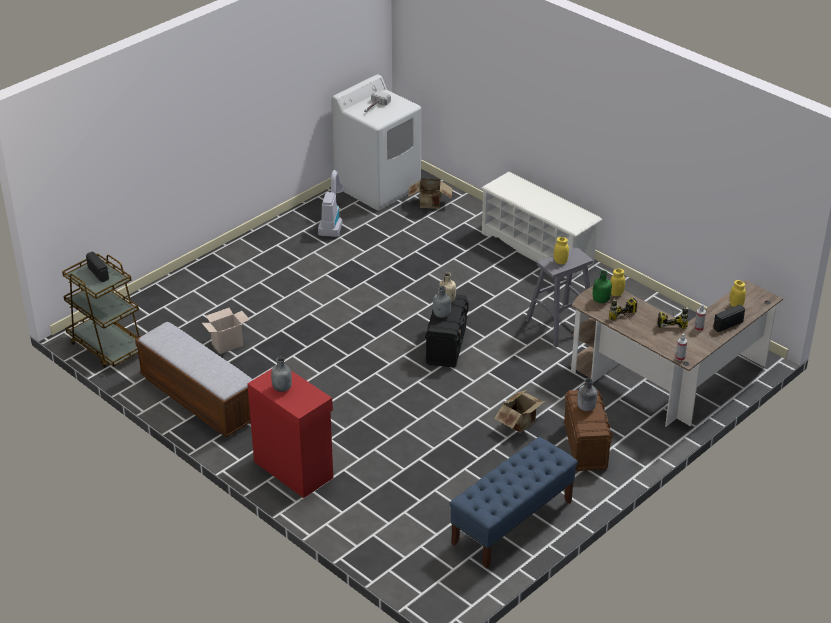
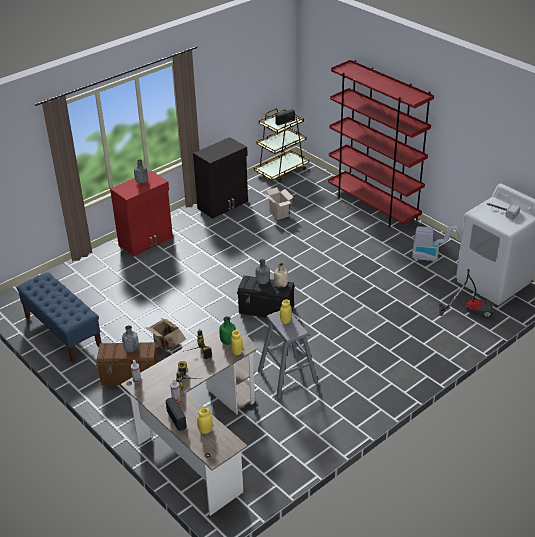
camera: 95 degrees right, 0 degrees up
bench [135,322,253,437] -> black cabinet [193,137,248,219]
cardboard box [408,178,452,209] -> vacuum cleaner [439,269,493,318]
white shoe rack [481,172,602,278] -> none
none -> red bookcase [328,60,434,227]

